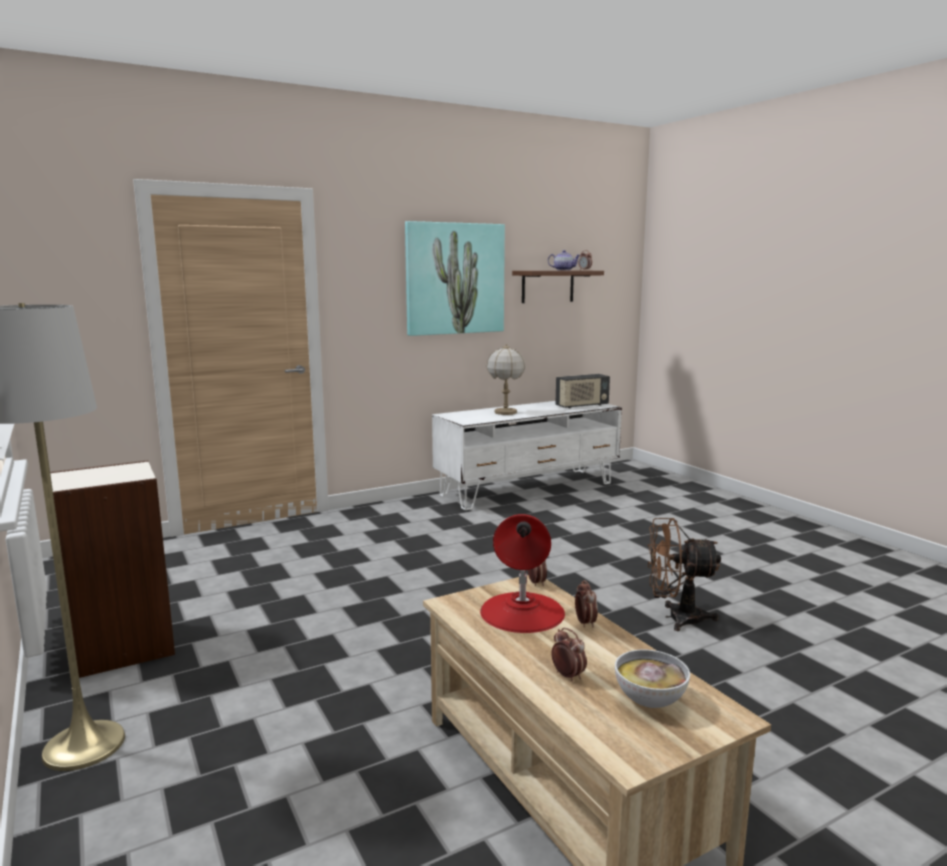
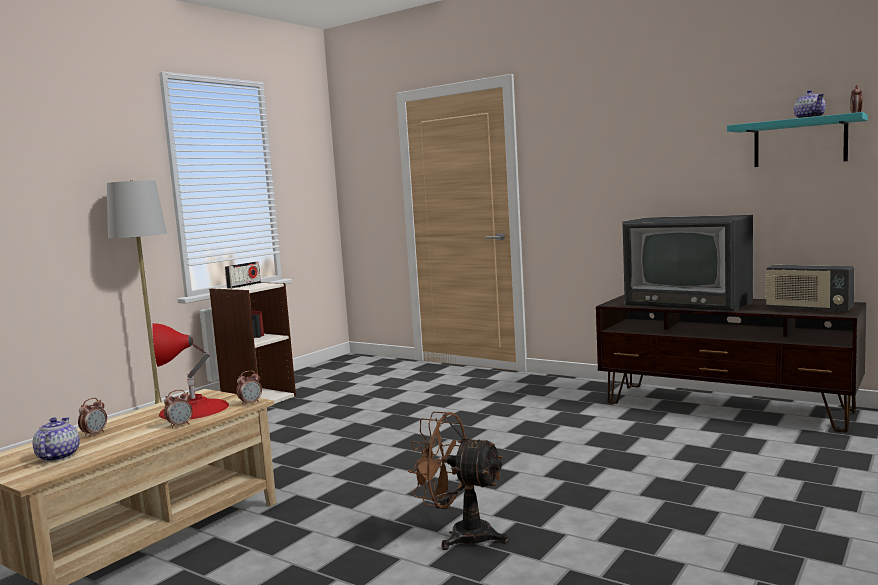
camera: 65 degrees right, 5 degrees down
picture [405,221,505,336] -> none
white tv stand [432,401,622,510] -> brown tv stand [596,295,866,432]
table lamp [487,344,525,415] -> television [622,215,753,311]
brown shelf [512,271,604,303] -> turquoise shelf [727,112,868,167]
bowl [615,650,690,708] -> teapot [32,417,80,462]
brown fan [648,518,721,631] -> brown fan turned 45 degrees counterclockwise [408,412,508,550]
none -> radio [225,262,261,289]

